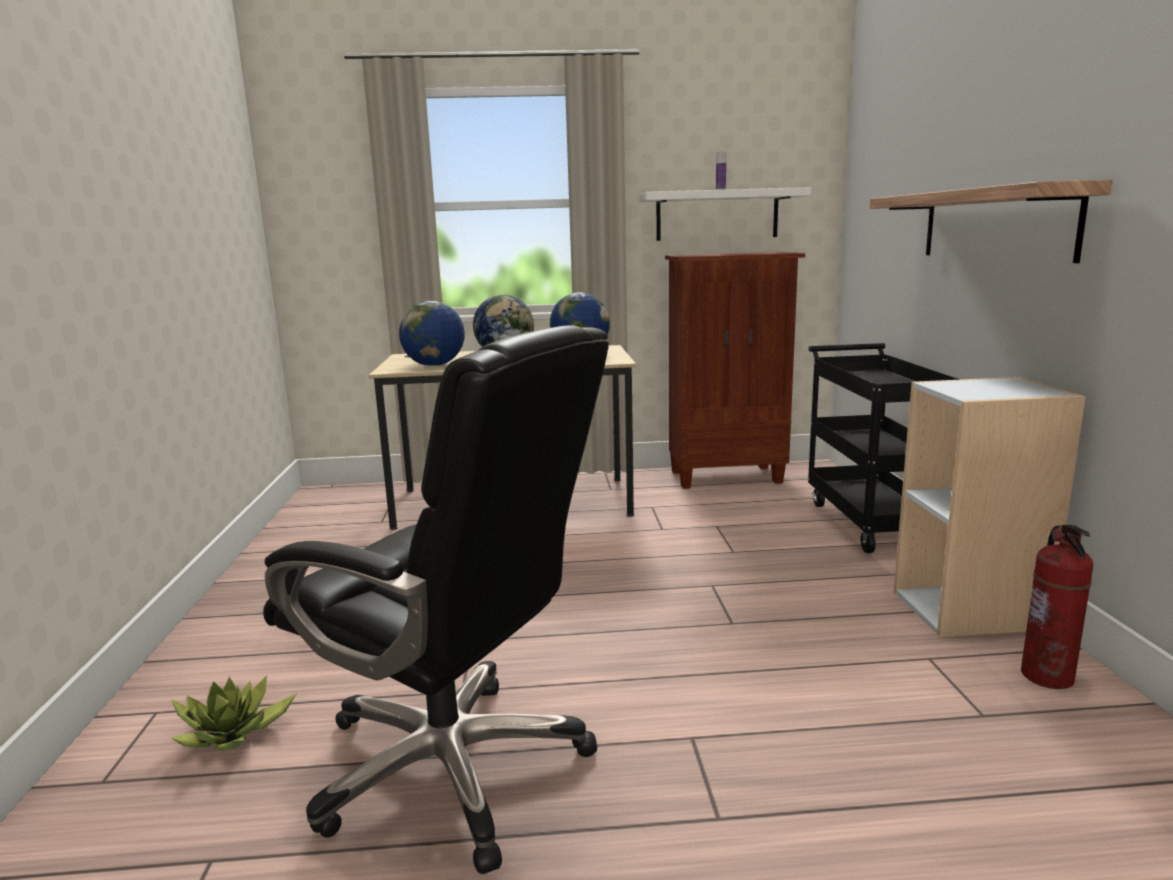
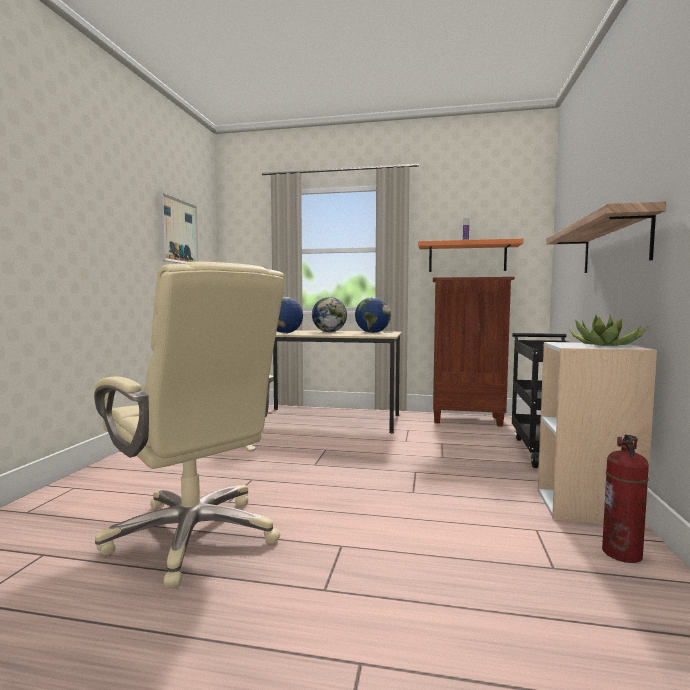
camera: 15 degrees right, 10 degrees down
potted plant [171,675,297,750] -> potted plant moved to [569,315,647,346]
black office chair [263,325,609,875] -> beige office chair [94,262,285,588]
white shelf [639,187,811,241] -> orange shelf [418,239,524,272]
none -> picture [158,193,199,264]

